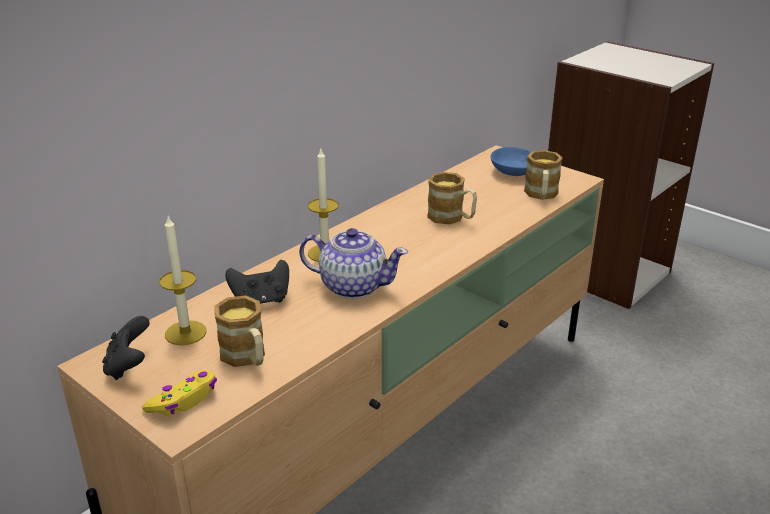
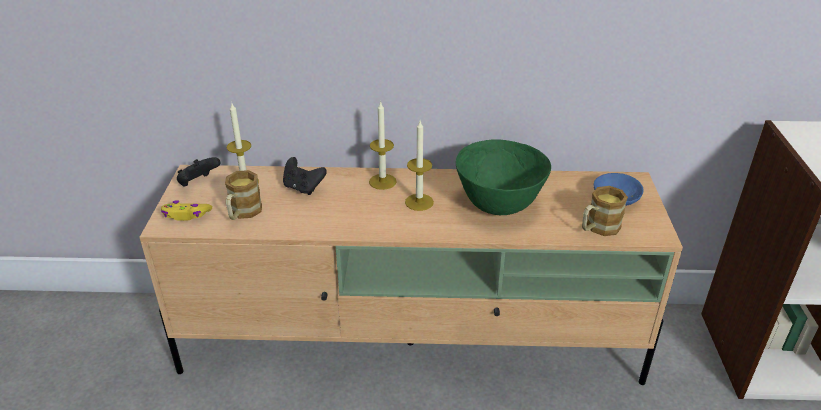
camera: 50 degrees right, 5 degrees up
teapot [299,228,408,299] -> none
mug [427,172,477,225] -> green bowl [456,139,551,215]
none -> candle [405,121,434,211]

